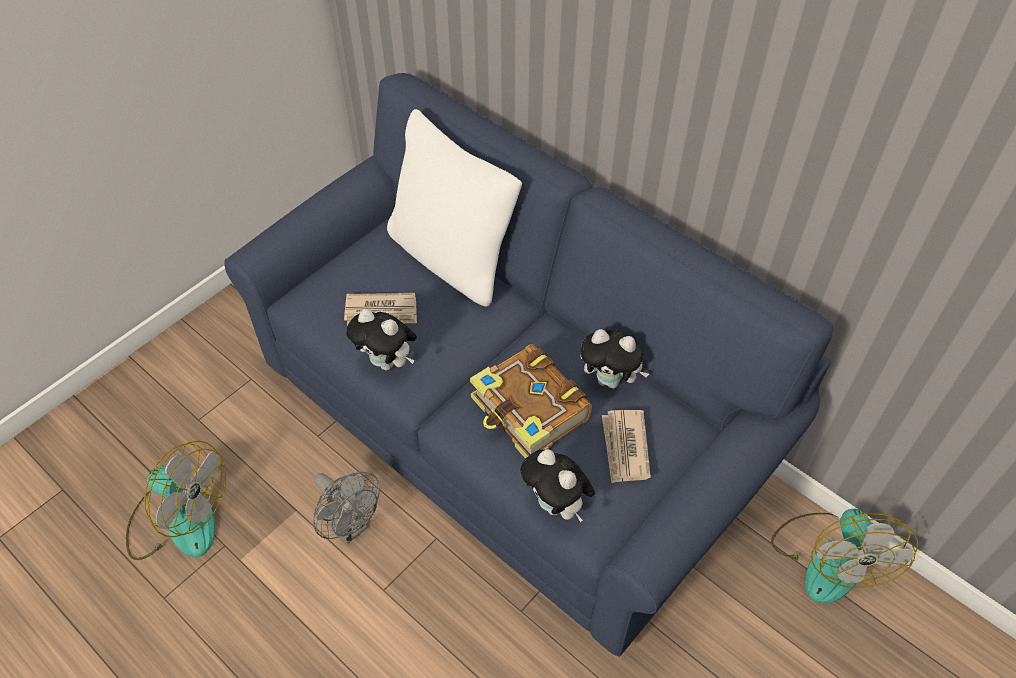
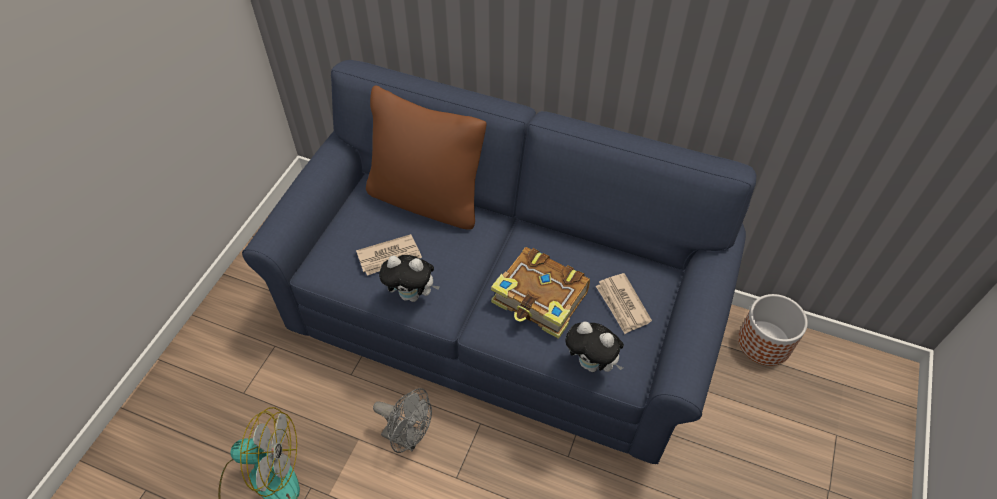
camera: 20 degrees left, 0 degrees up
white pillow [387,109,522,307] -> brown pillow [366,86,487,230]
plush toy [581,329,649,389] -> none
fan [771,509,918,604] -> planter [738,294,808,366]

